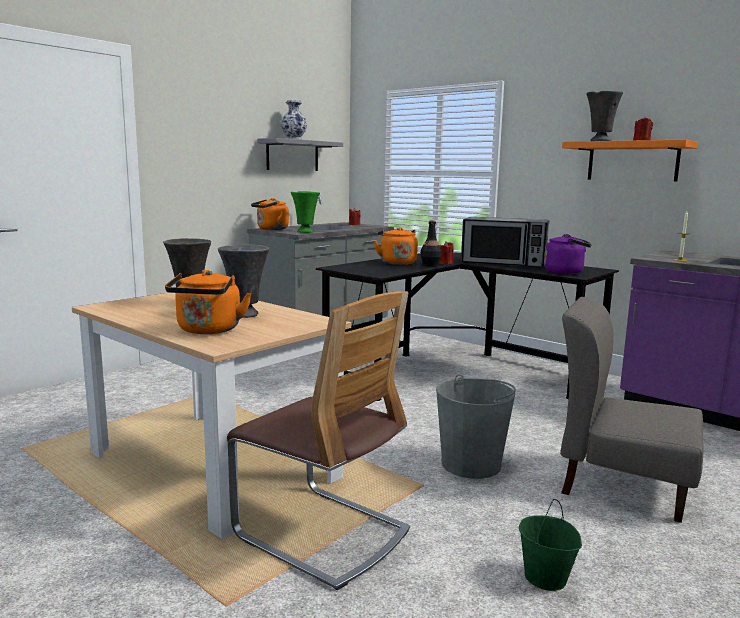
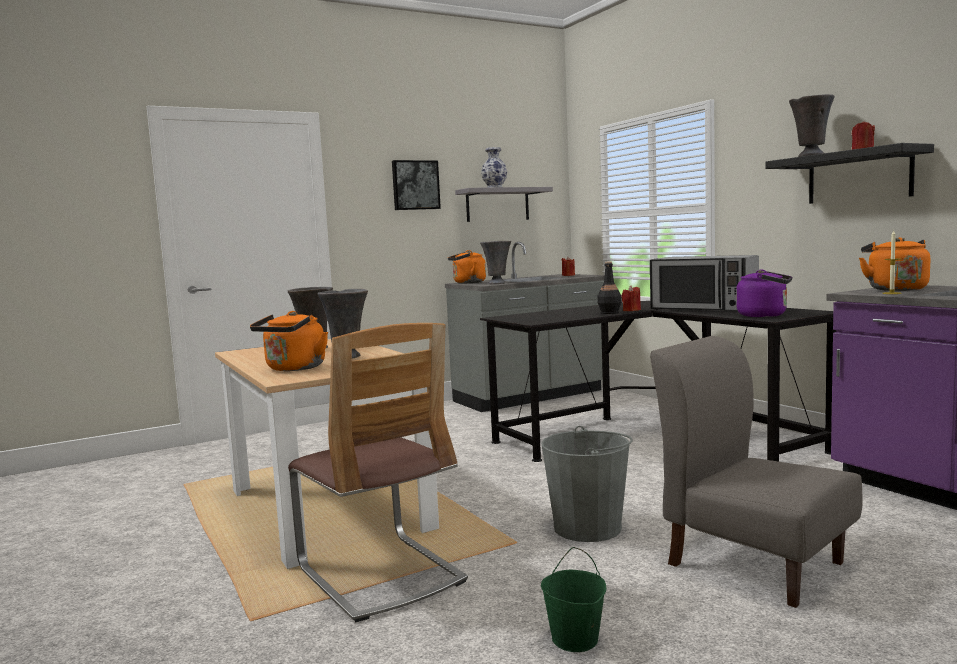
camera: 20 degrees right, 5 degrees down
green vase [291,191,320,233] -> grey vase [480,241,511,284]
orange kettle [374,227,418,265] -> orange kettle moved to [859,237,930,291]
orange shelf [562,140,698,181] -> black shelf [765,143,934,204]
none -> picture [392,160,441,210]

